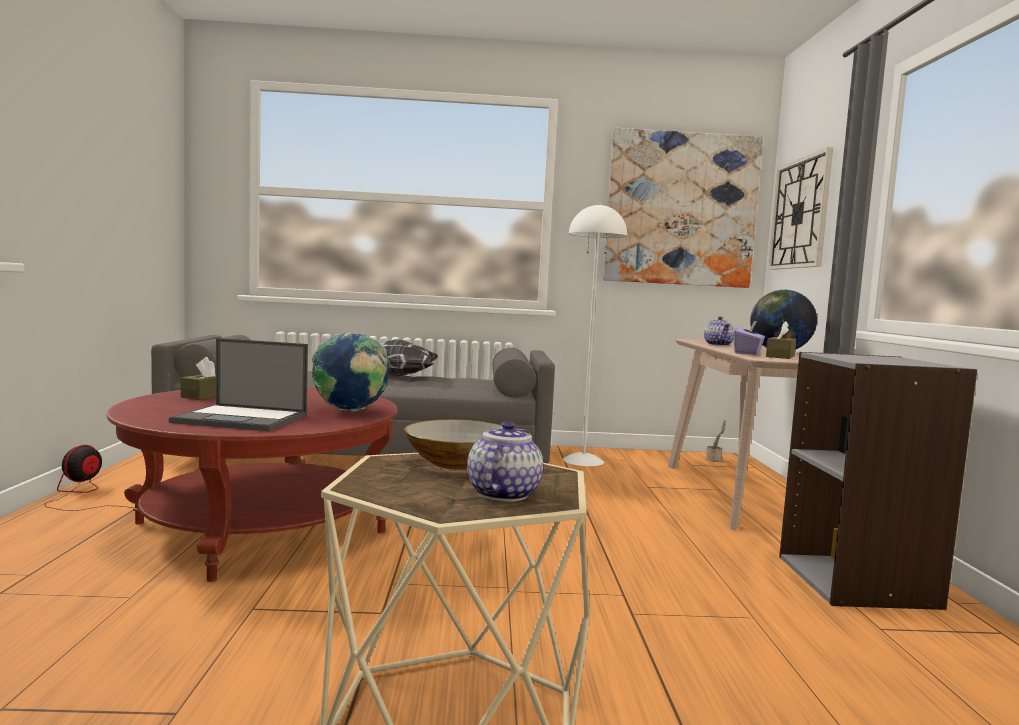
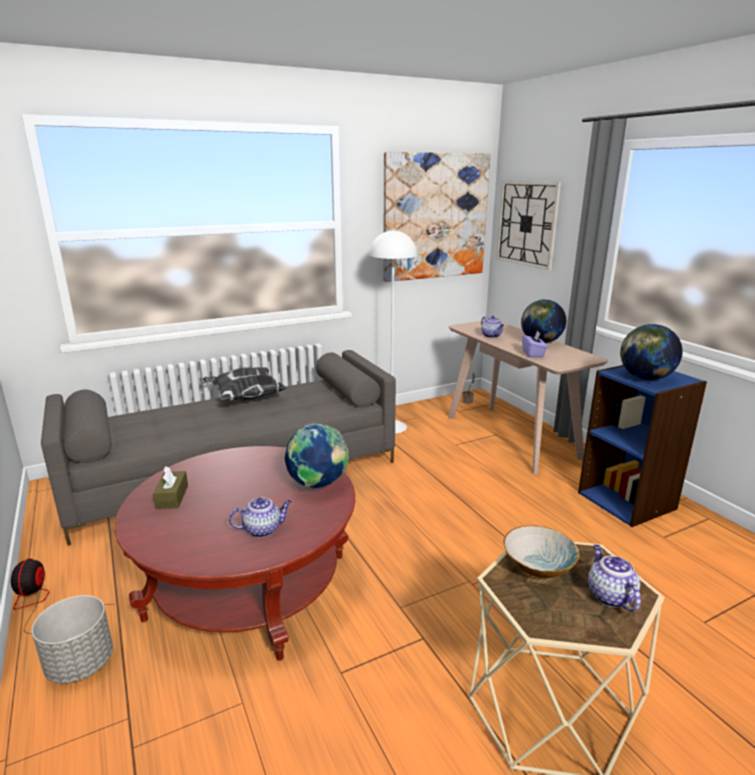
camera: 25 degrees left, 15 degrees up
laptop [169,338,308,431] -> teapot [229,498,292,537]
brown tissue box [766,321,796,359] -> none
grey bookcase [779,352,977,610] -> blue bookcase [578,365,707,527]
none -> grey planter [32,595,113,684]
none -> globe [620,324,683,381]

